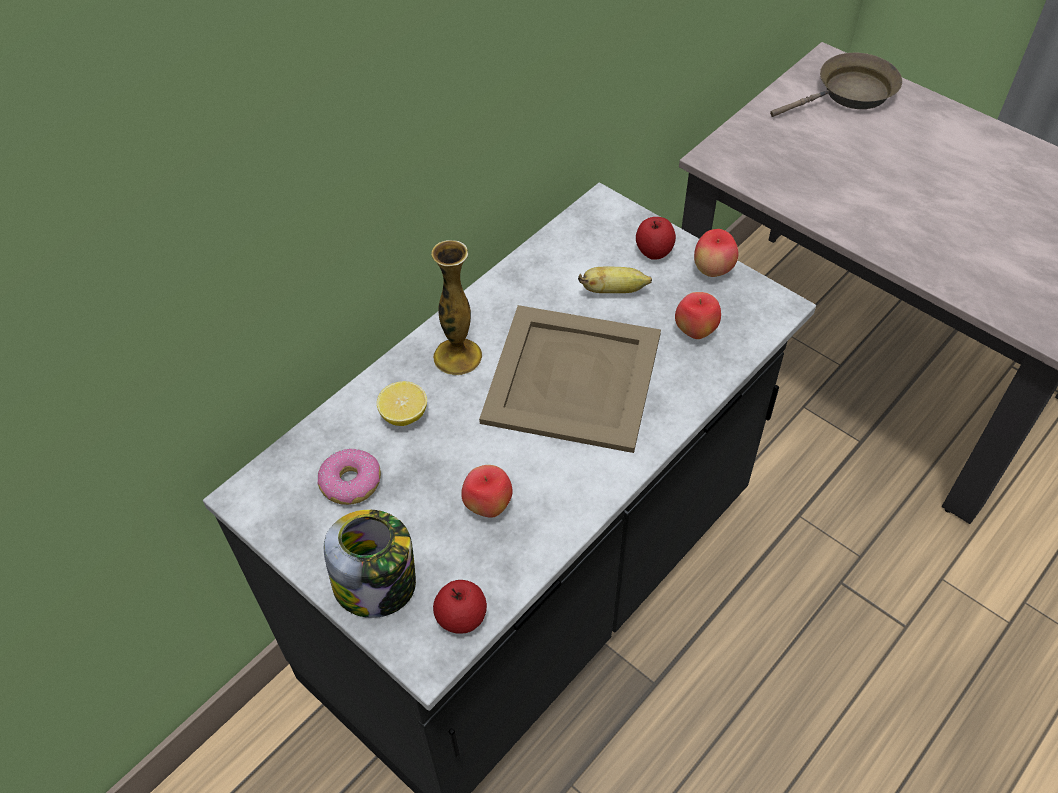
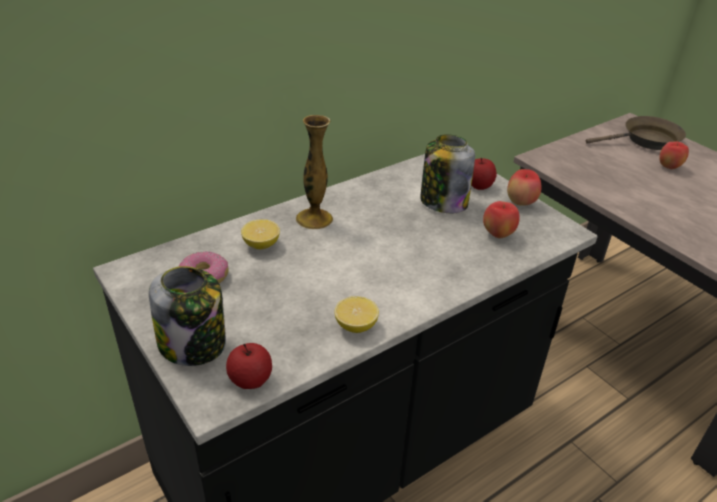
camera: 10 degrees right, 15 degrees down
apple [461,465,513,517] -> apple moved to [659,142,689,169]
beige tray [479,305,661,453] -> none
banana [578,267,652,293] -> jar [420,134,475,213]
none -> lemon [334,296,379,333]

